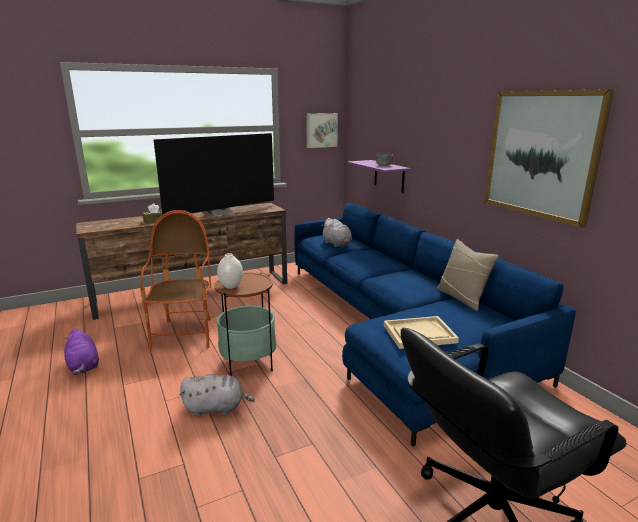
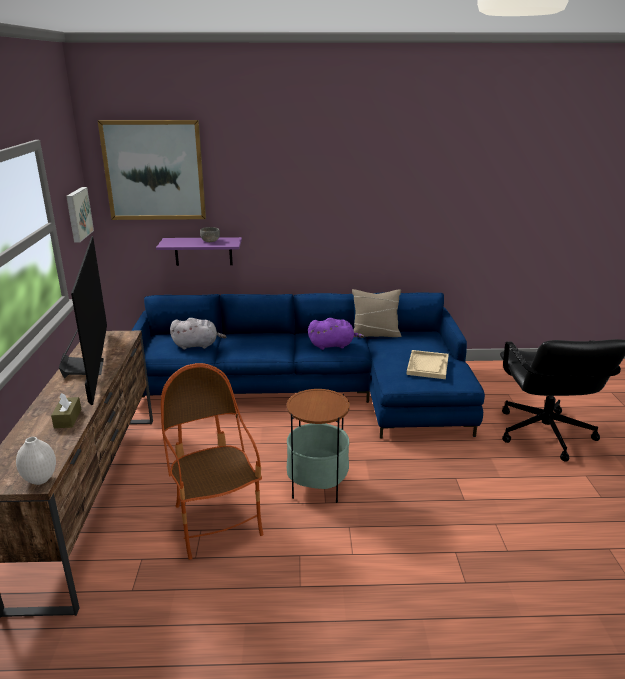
camera: 65 degrees left, 5 degrees up
purple plush toy [62,329,99,375] -> purple plush toy moved to [308,318,365,350]
armchair [140,210,211,351] -> armchair turned 45 degrees clockwise [161,363,264,560]
grey plush toy [179,374,255,417] -> none
white vase [217,253,243,289] -> white vase moved to [16,437,56,485]
picture [484,89,614,228] -> picture moved to [98,120,206,220]

